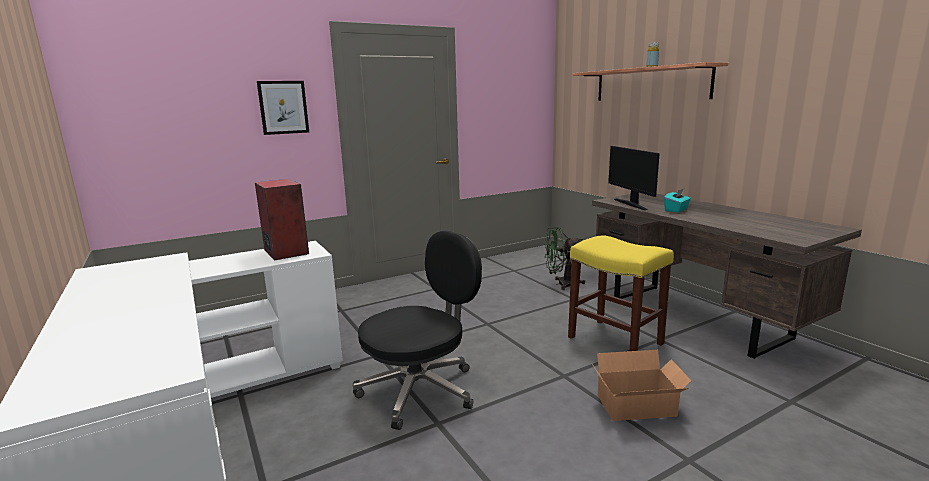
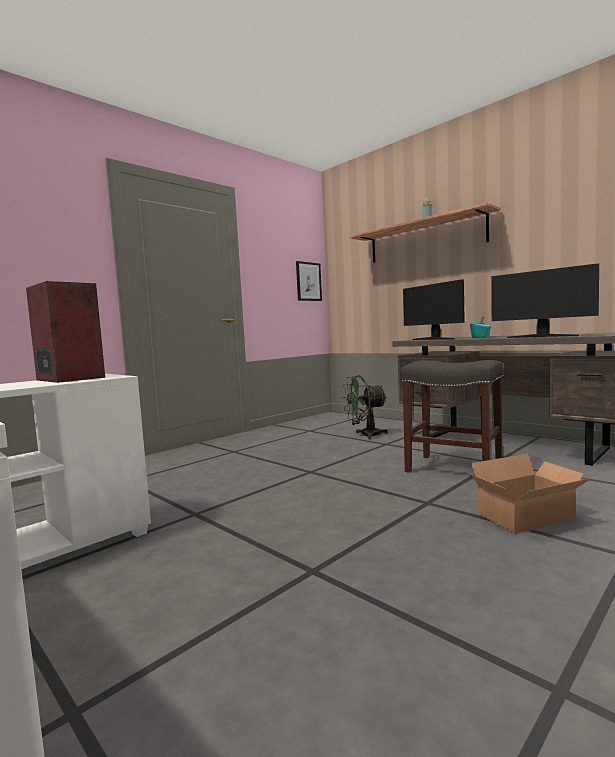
camera: 15 degrees left, 10 degrees down
picture [257,81,309,135] -> picture moved to [296,261,322,301]
black office chair [352,231,482,430] -> none
yellow stool [568,235,674,351] -> grey stool [401,360,504,473]
none -> monitor [492,263,599,338]

